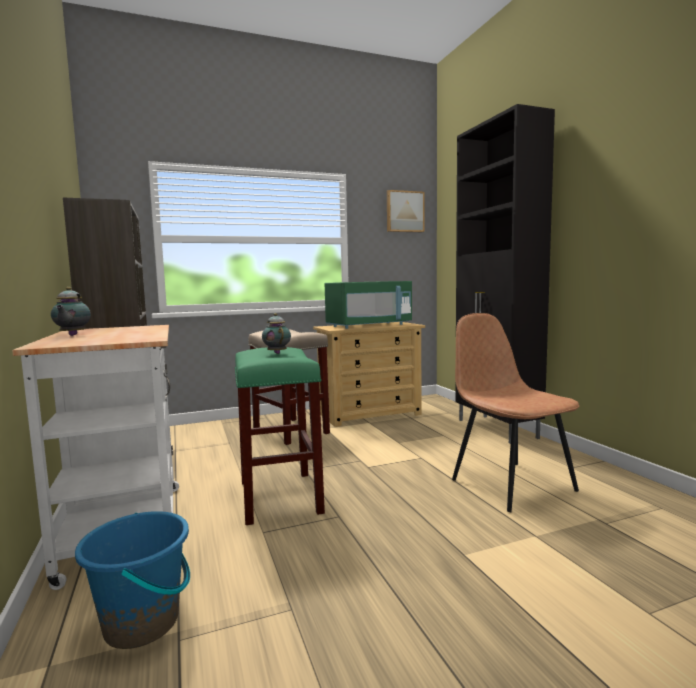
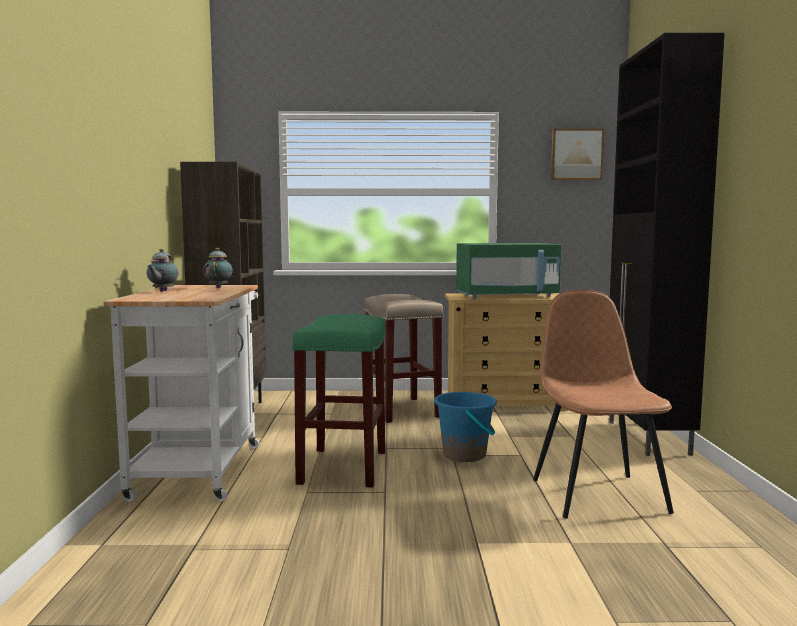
camera: 20 degrees right, 0 degrees up
blue bucket [75,511,190,649] -> blue bucket moved to [434,392,497,462]
teapot [262,313,291,354] -> teapot moved to [203,248,233,288]

